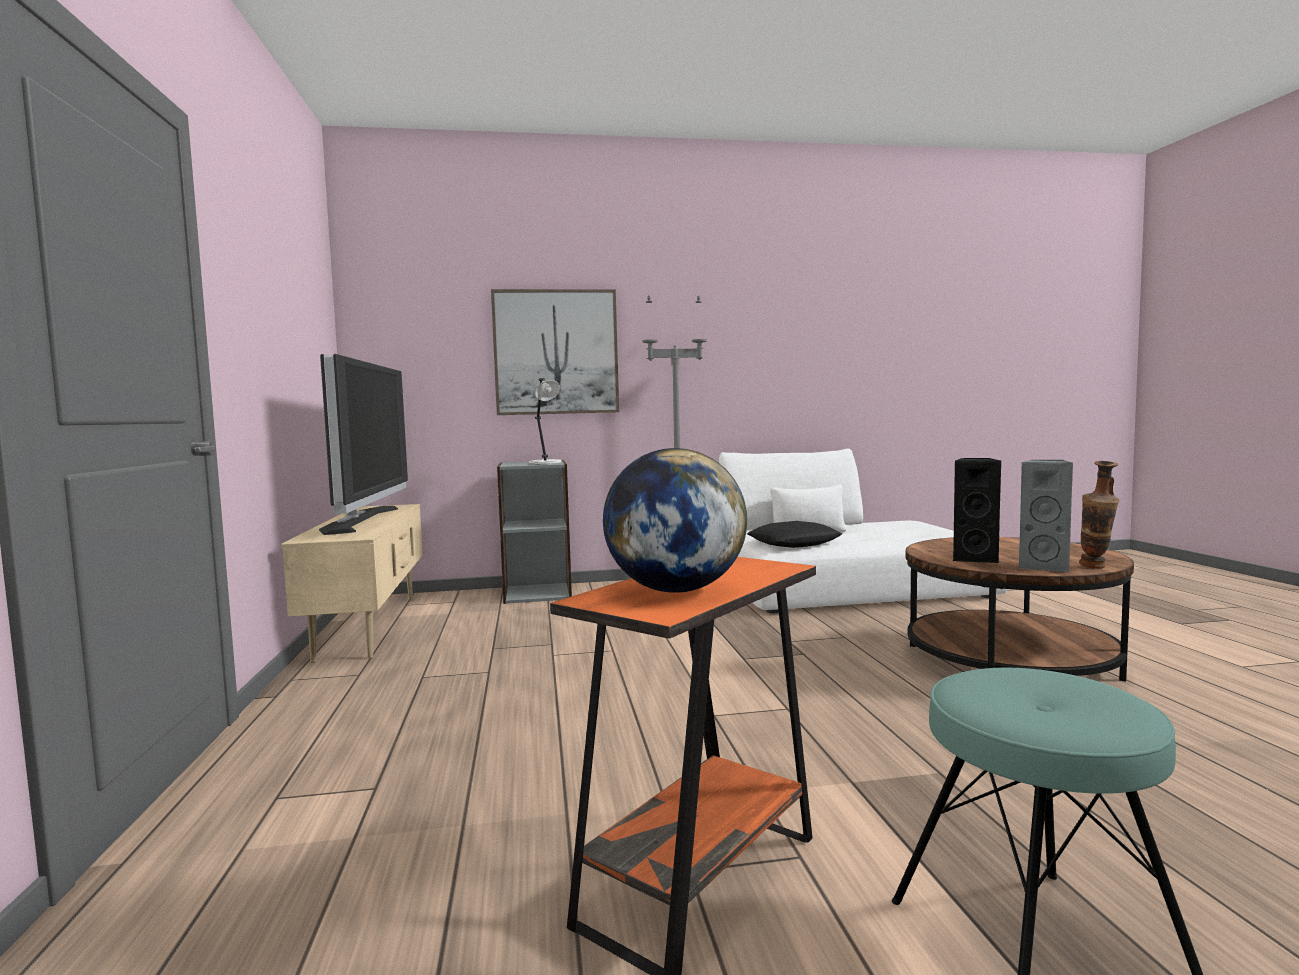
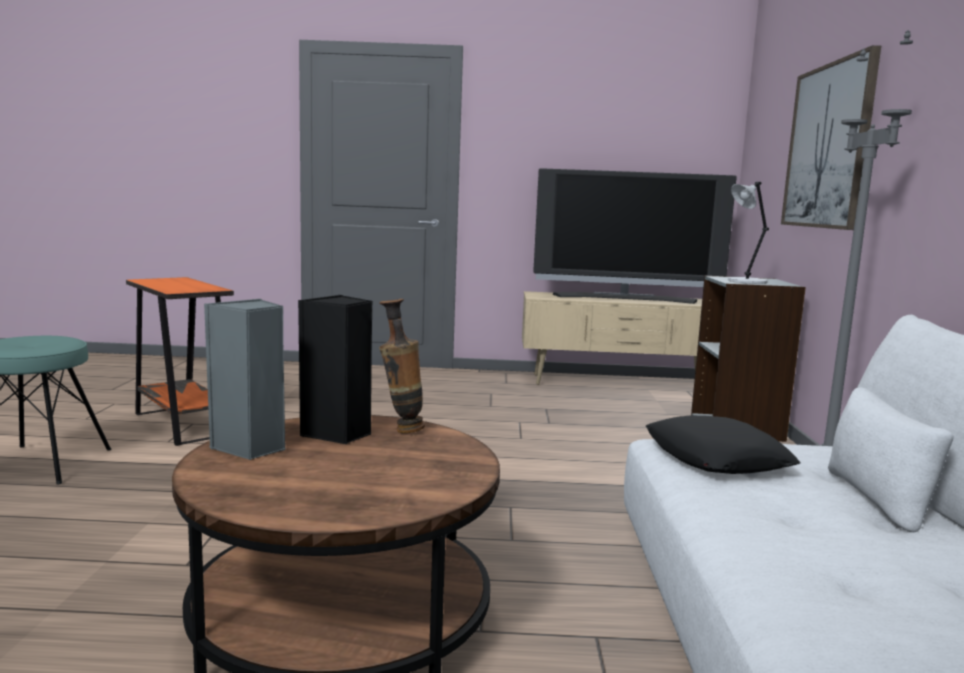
camera: 100 degrees right, 5 degrees up
globe [603,448,747,593] -> none
vase [1079,461,1120,569] -> vase moved to [379,299,425,433]

